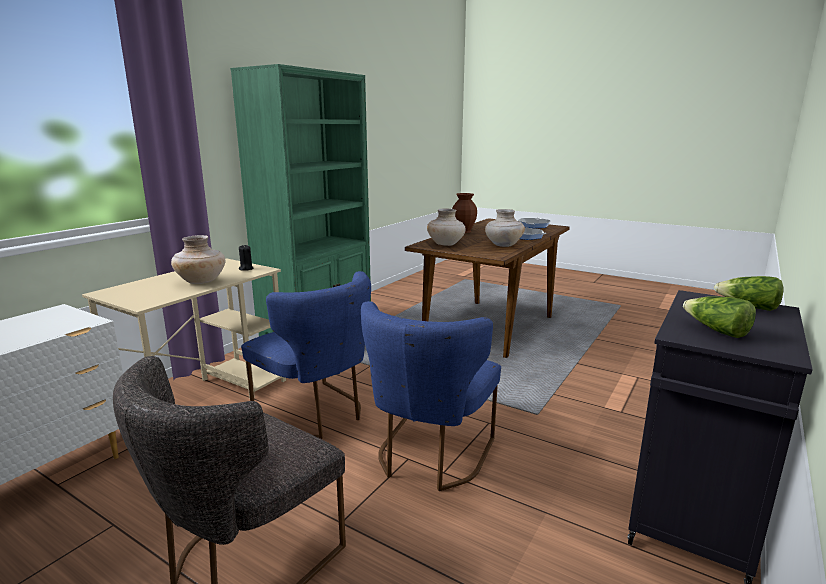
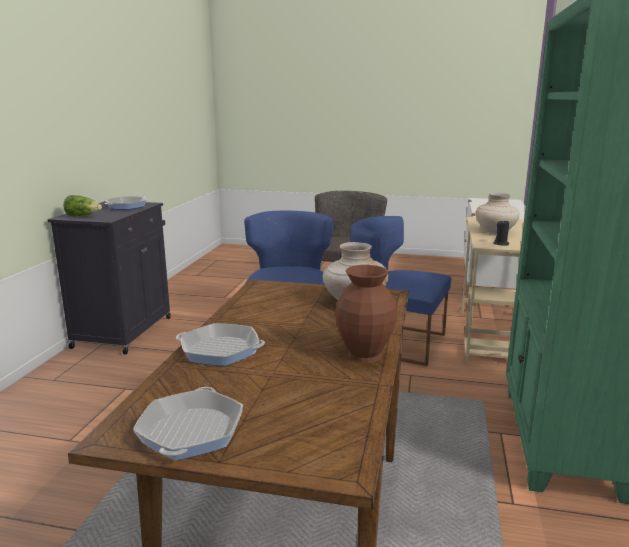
camera: 160 degrees right, 0 degrees up
beige vase [485,209,525,247] -> none
lettuce [683,296,756,338] -> frying pan [105,196,147,210]

